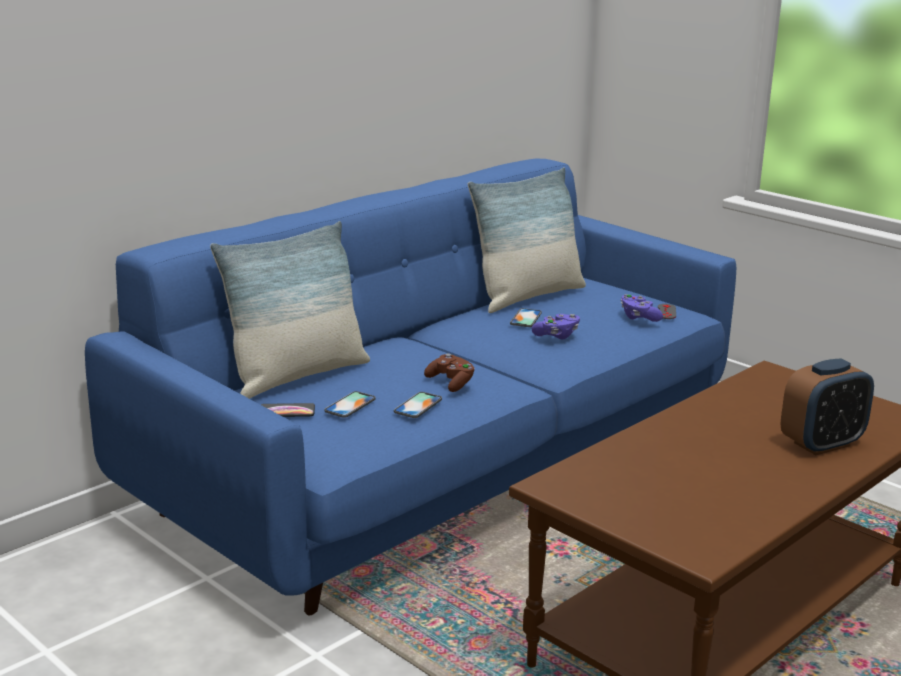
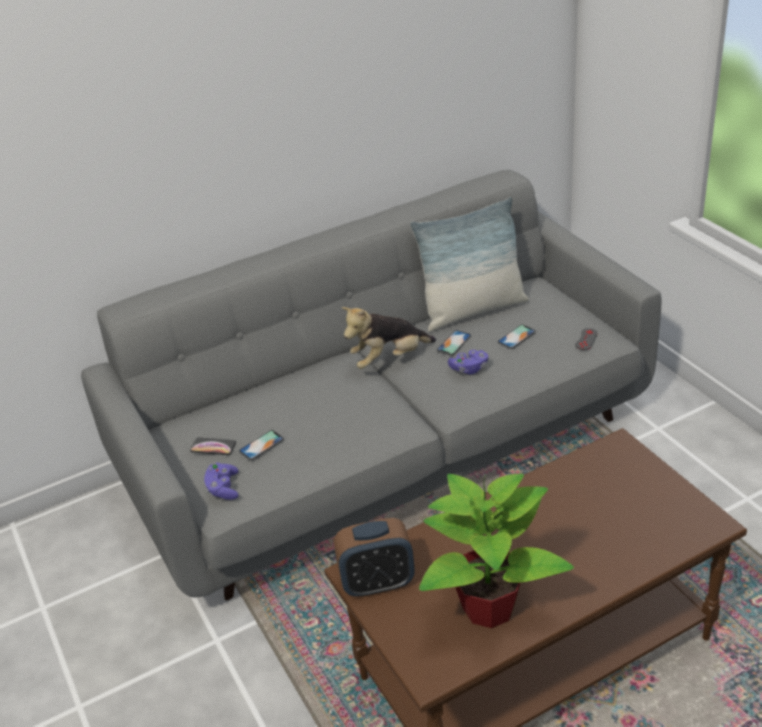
camera: 20 degrees right, 15 degrees up
blue sofa [85,158,736,615] -> grey sofa [81,170,662,600]
pillow [210,221,370,399] -> none
phone [394,392,442,418] -> phone moved to [498,324,536,349]
brown game controller [424,353,475,392] -> none
purple game controller [621,294,663,322] -> purple game controller moved to [204,463,239,500]
alarm clock [780,359,874,455] -> alarm clock moved to [334,518,415,597]
none -> plush toy [341,307,436,369]
none -> potted plant [419,474,574,628]

